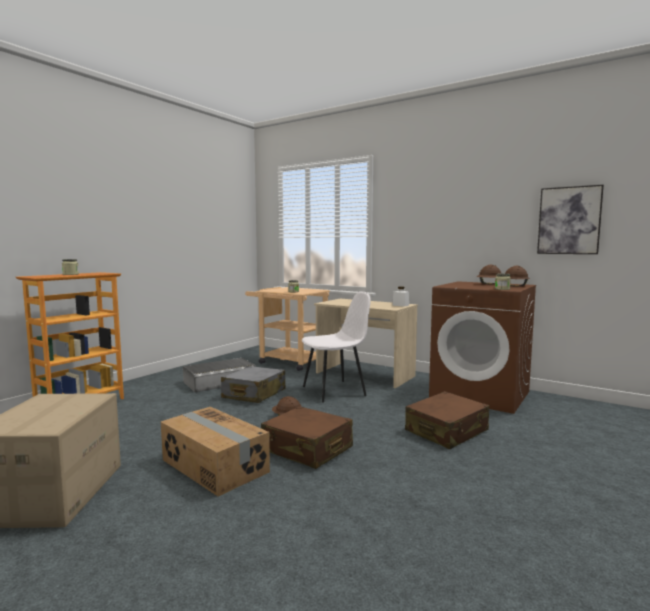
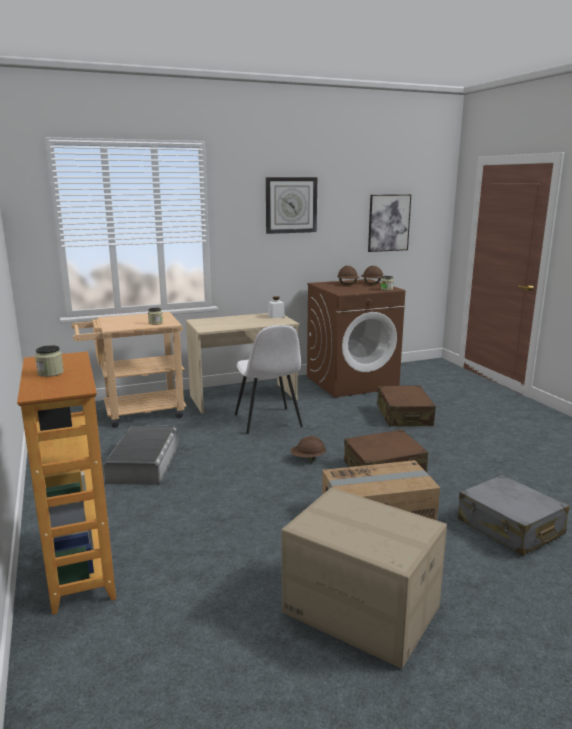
camera: 55 degrees left, 10 degrees up
grey suitcase [221,366,285,403] -> grey suitcase moved to [458,475,569,556]
white chair [302,291,371,402] -> white chair turned 150 degrees clockwise [235,325,303,434]
none -> wall clock [266,177,317,234]

